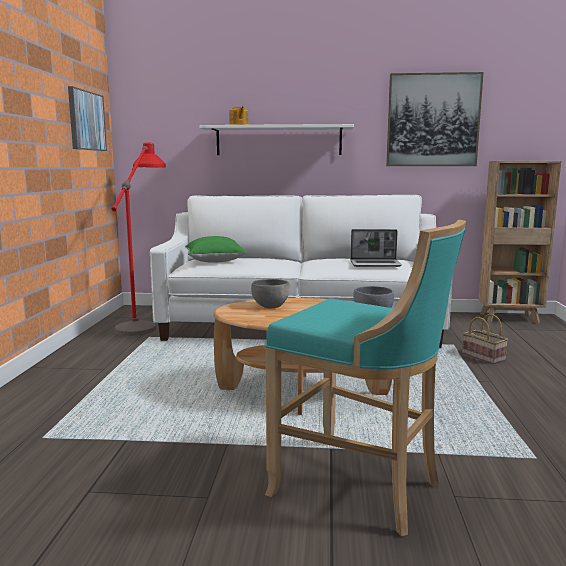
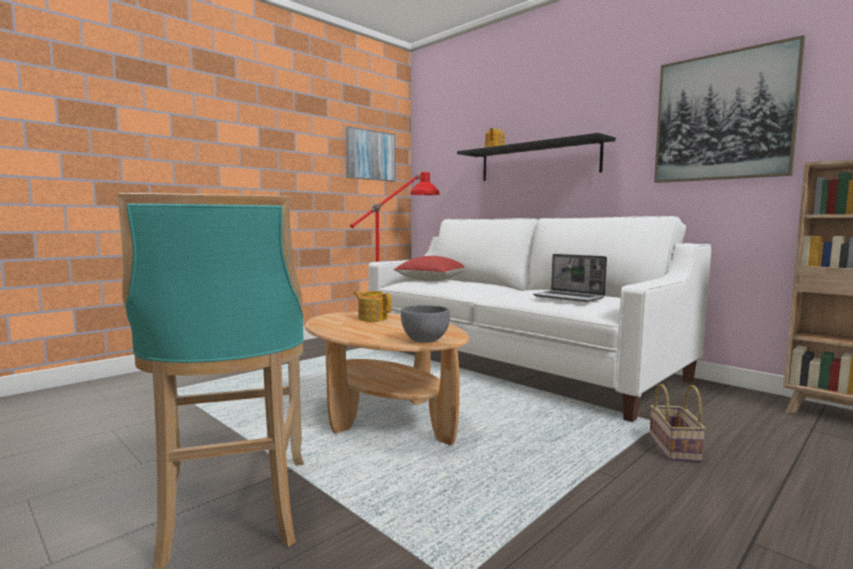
camera: 40 degrees right, 5 degrees down
green pillow [185,236,247,263] -> red pillow [394,256,465,281]
white shelf [200,124,354,155] -> black shelf [457,133,616,181]
grey bowl [251,279,290,308] -> teapot [354,291,392,321]

